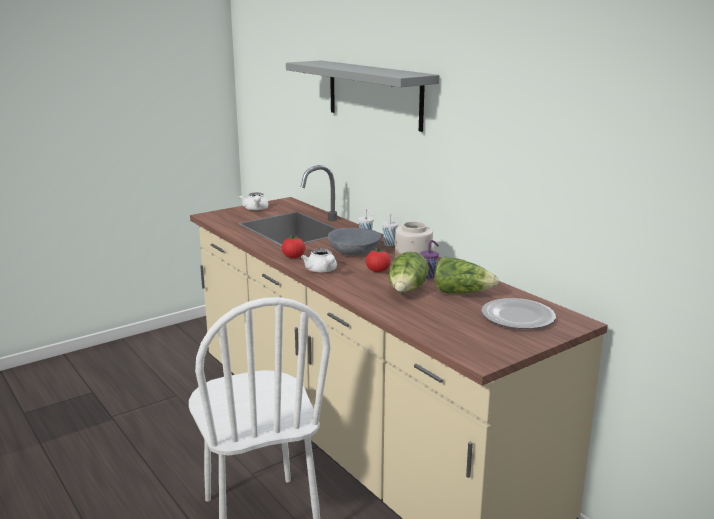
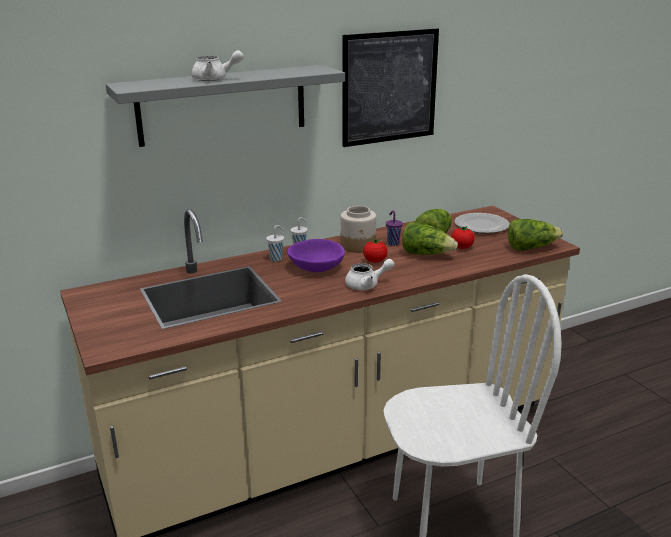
camera: 80 degrees left, 5 degrees up
white teapot [239,192,268,210] -> white teapot moved to [191,50,244,81]
tomato [282,235,305,258] -> tomato moved to [451,226,475,249]
grey bowl [328,228,382,256] -> purple bowl [288,239,345,272]
none -> picture [342,28,439,147]
none -> lettuce [508,219,563,251]

